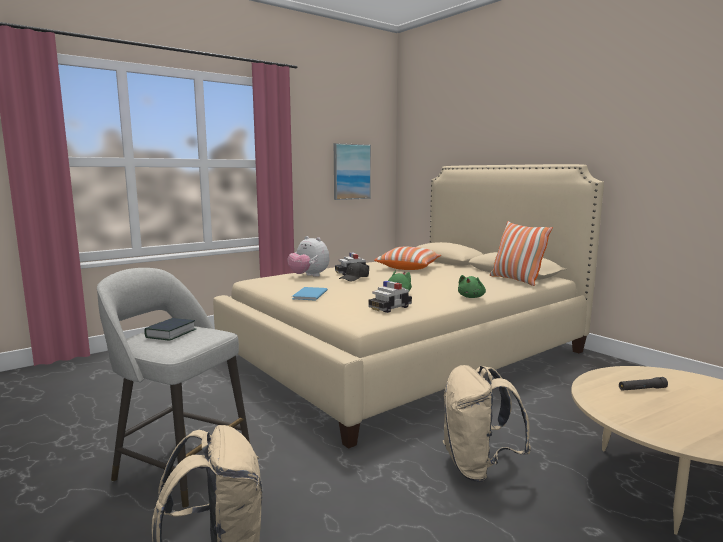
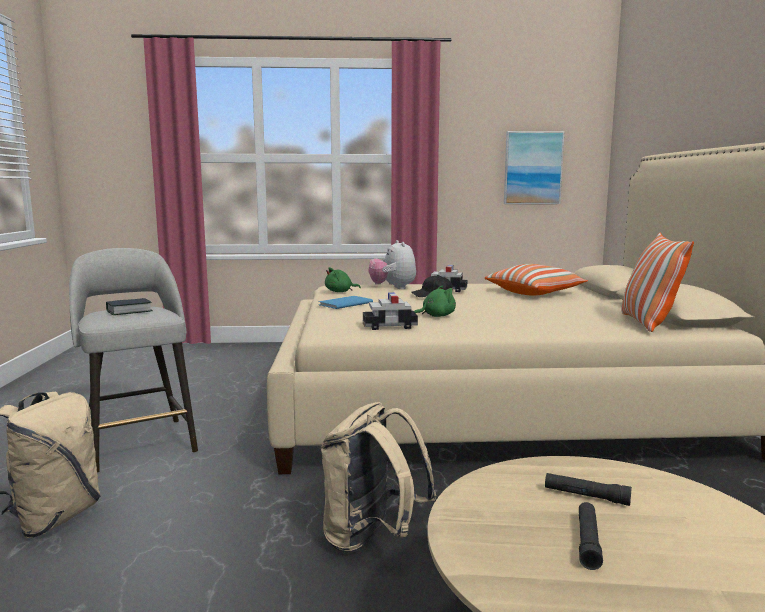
camera: 35 degrees right, 0 degrees up
green plush toy [458,275,486,298] -> green plush toy moved to [325,267,361,292]
none -> black flashlight [579,502,603,570]

